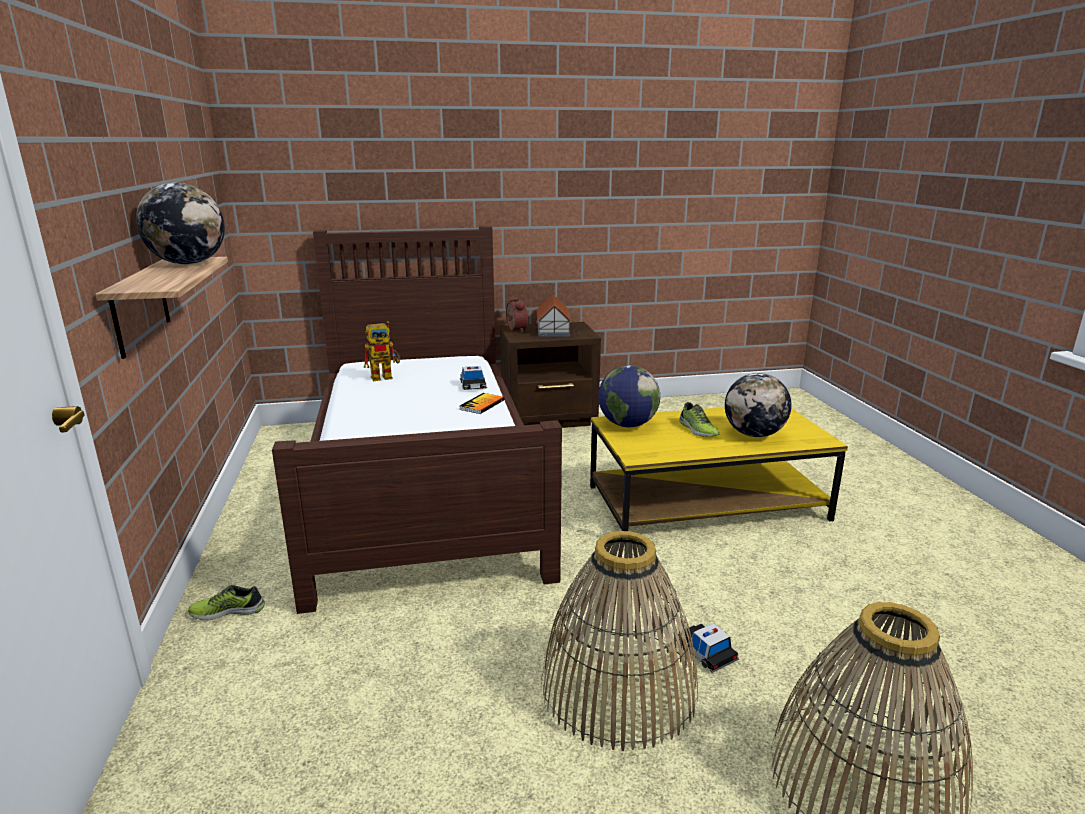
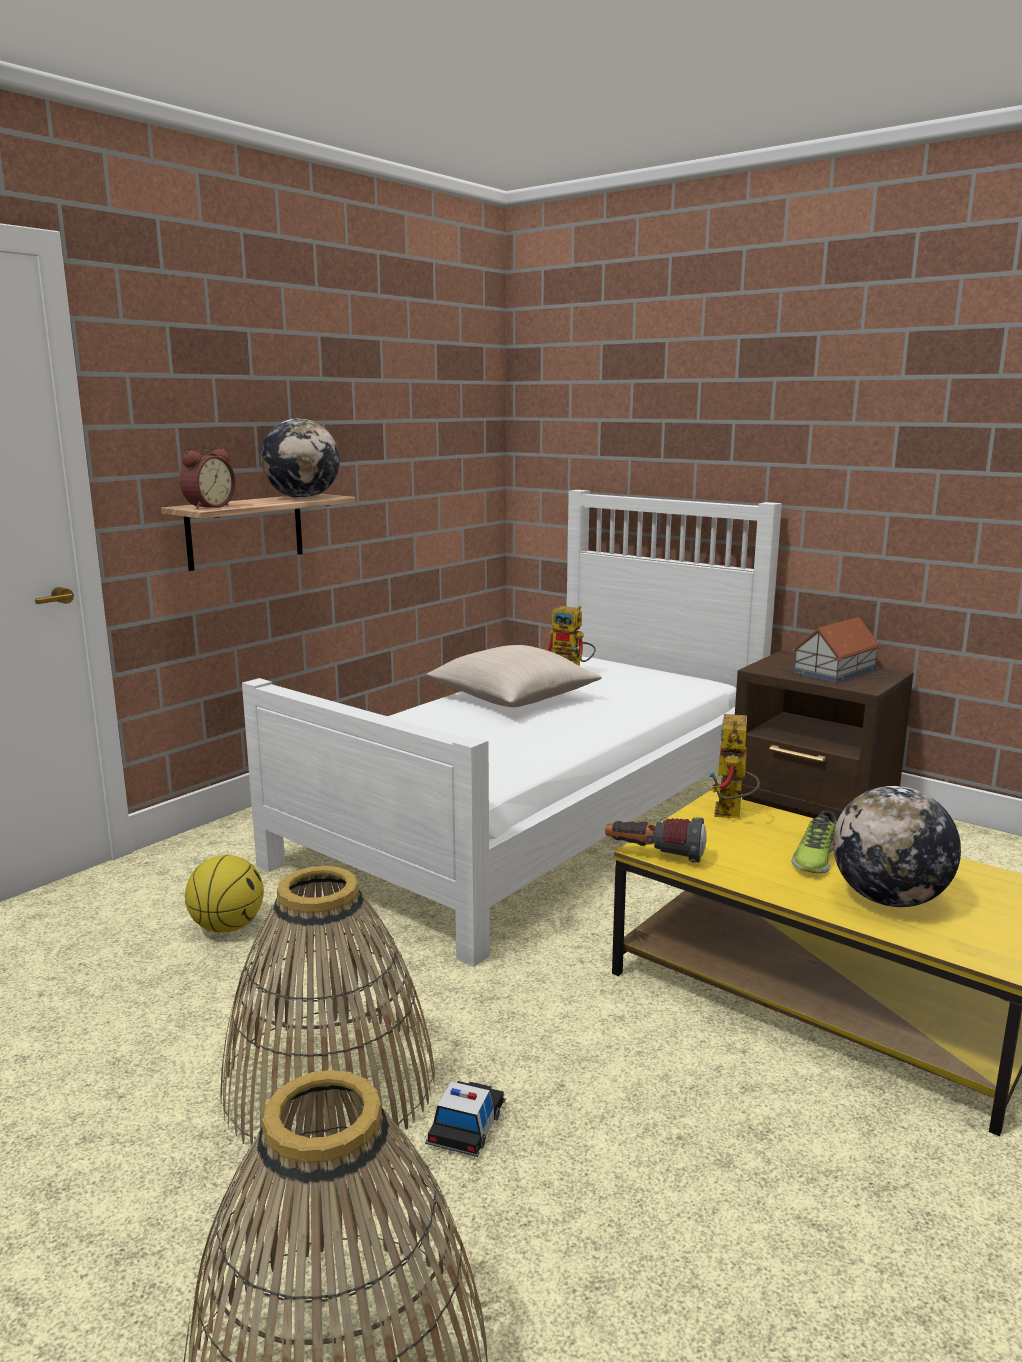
camera: 50 degrees right, 5 degrees down
shoe [188,585,265,620] -> none
brown bed [272,226,562,614] -> white bed [242,490,782,967]
book [459,393,504,414] -> none
toy car [460,366,487,390] -> none
alarm clock [506,296,528,333] -> alarm clock moved to [180,449,236,509]
globe [598,365,660,427] -> toy robot [709,714,760,818]
none -> basketball [185,855,264,933]
none -> beige pillow [427,645,601,707]
none -> flashlight [605,817,707,863]

